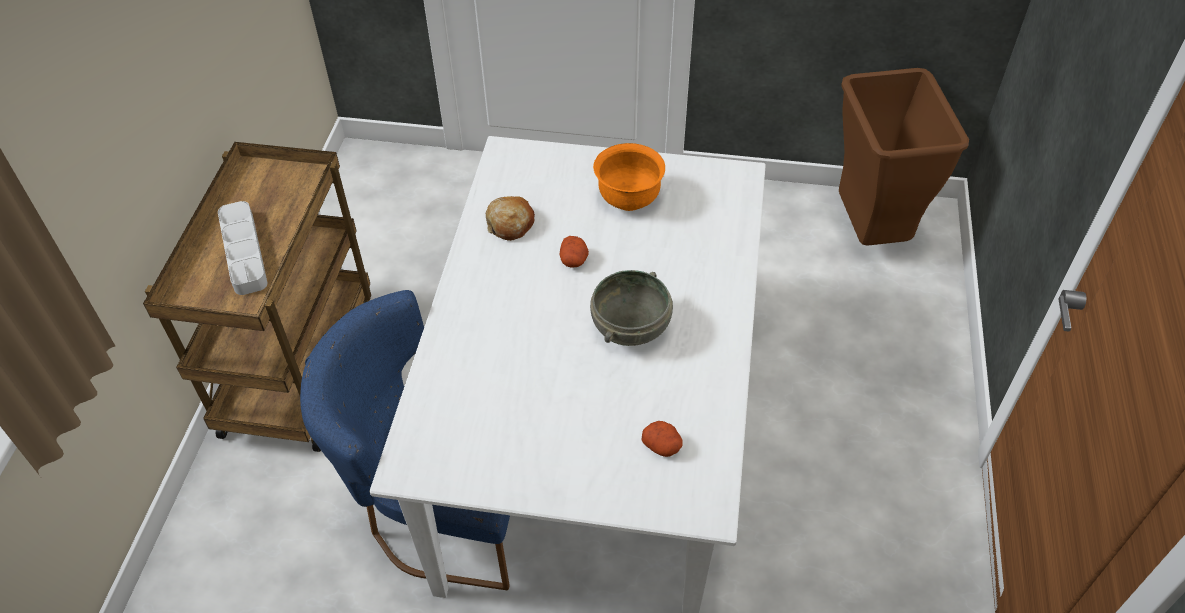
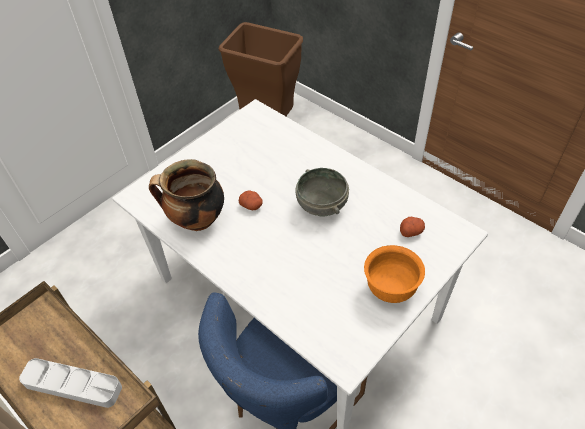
camera: 55 degrees left, 0 degrees up
bread [486,196,535,241] -> cooking pot [149,159,224,231]
orange bowl [593,143,665,211] -> orange bowl moved to [364,245,425,303]

